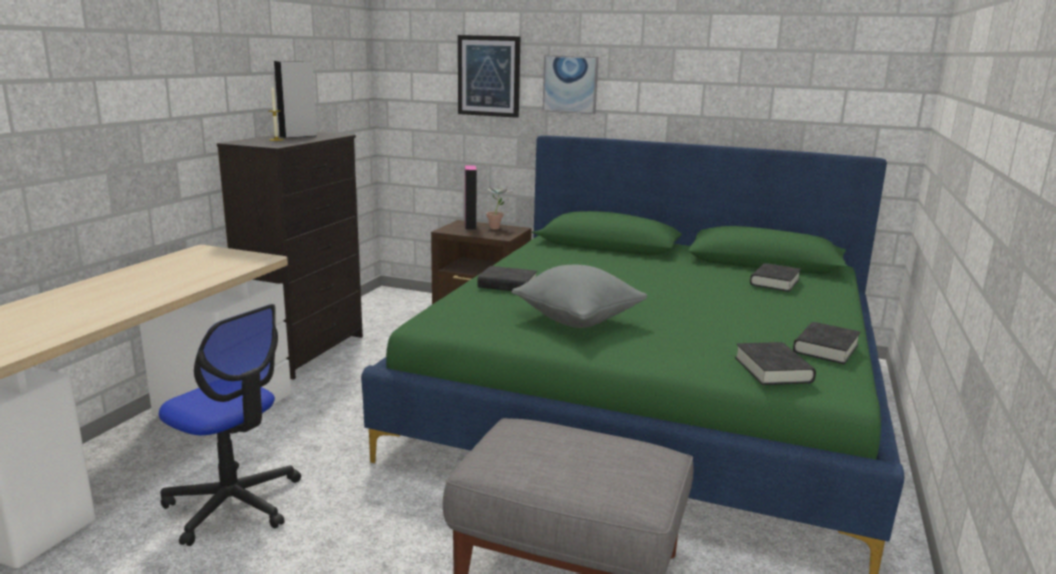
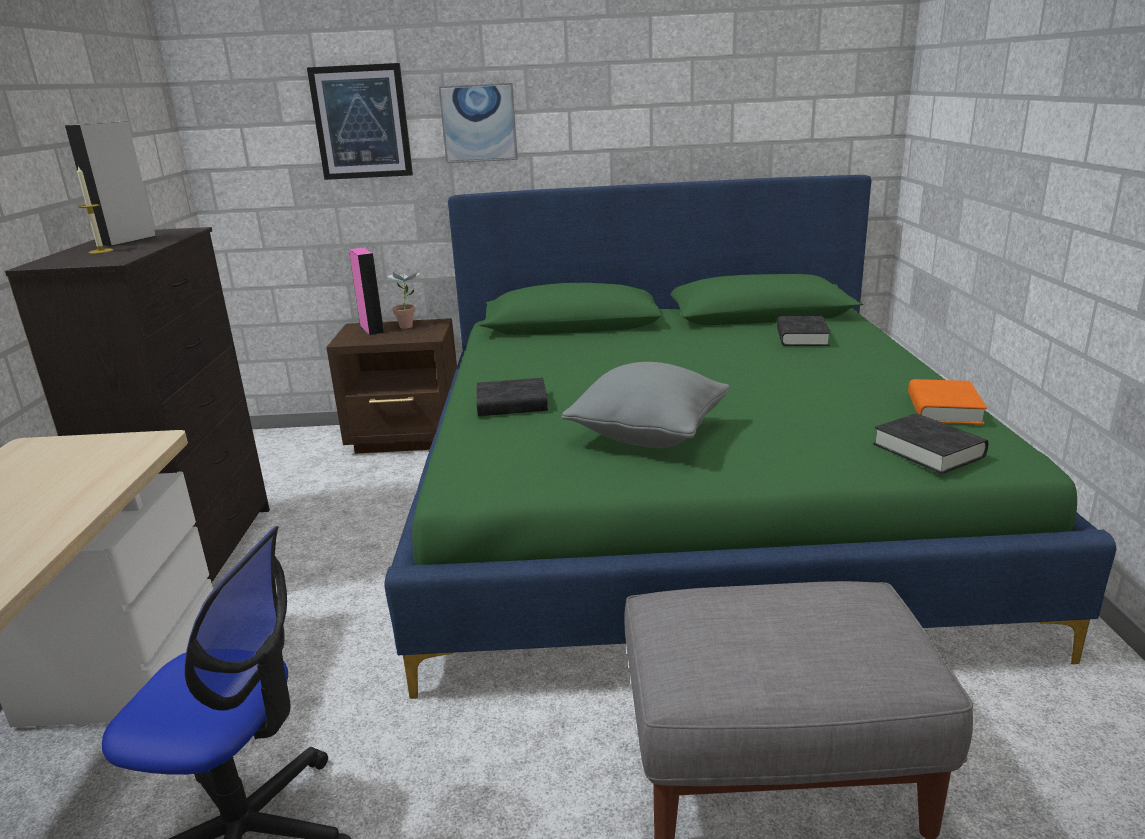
camera: 20 degrees left, 5 degrees up
black book [793,322,861,364] -> orange book [908,379,987,425]

